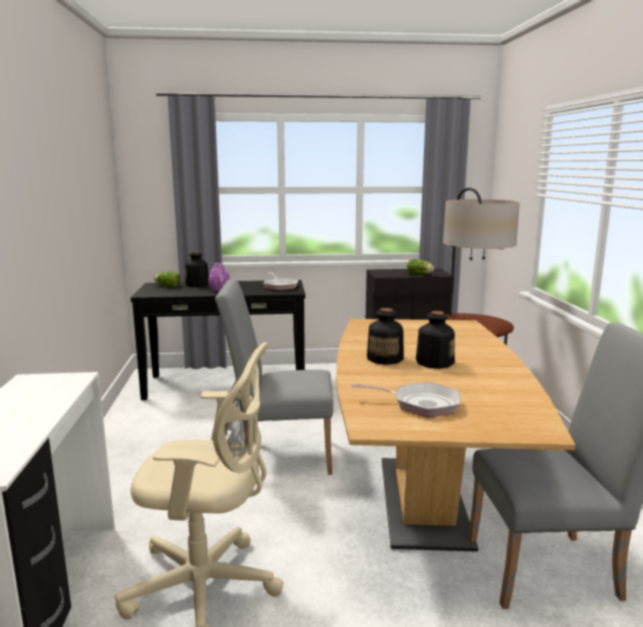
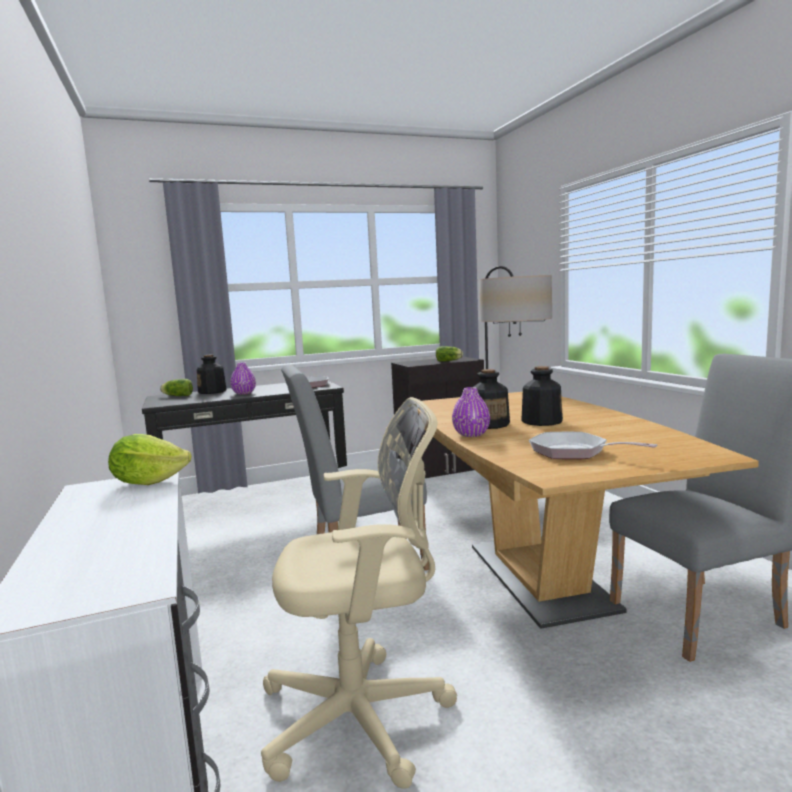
camera: 15 degrees left, 5 degrees down
frying pan [351,382,461,417] -> frying pan turned 135 degrees counterclockwise [529,432,657,459]
none -> lettuce [108,434,191,485]
none -> purple vase [452,387,490,437]

